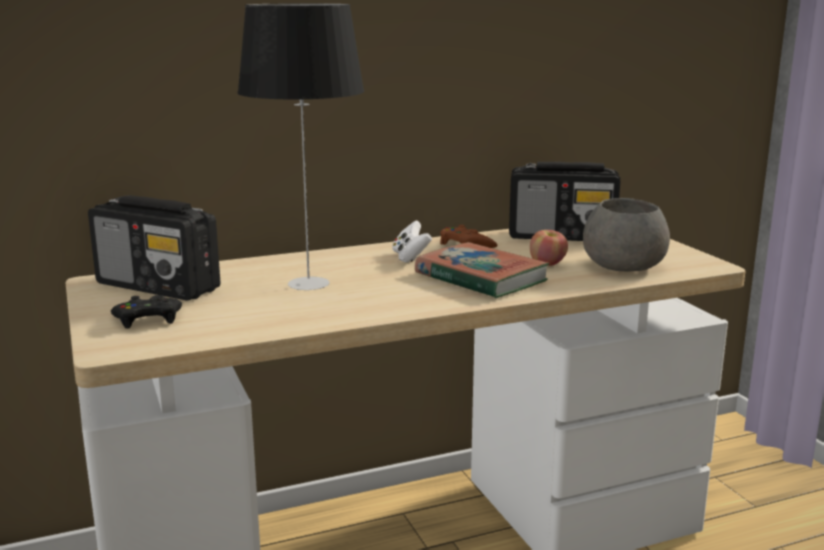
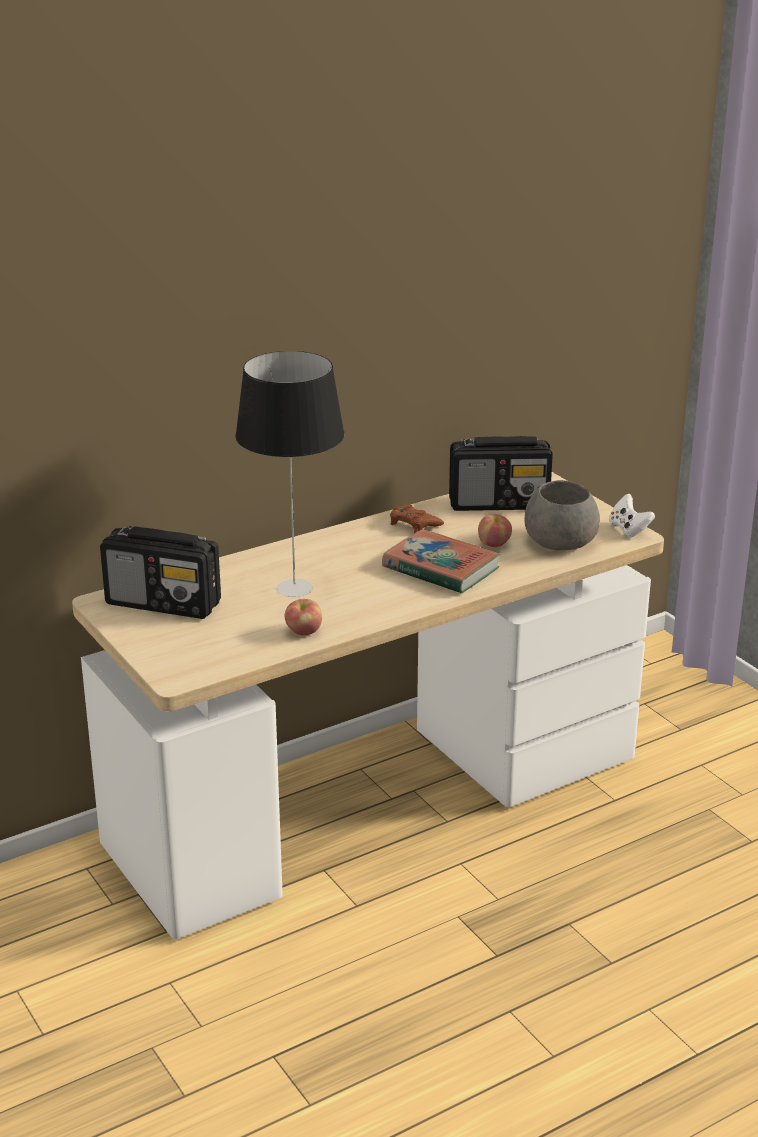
camera: 10 degrees left, 10 degrees up
black game controller [111,295,182,329] -> none
white game controller [392,221,432,263] -> white game controller moved to [609,494,655,537]
none -> apple [285,599,322,635]

